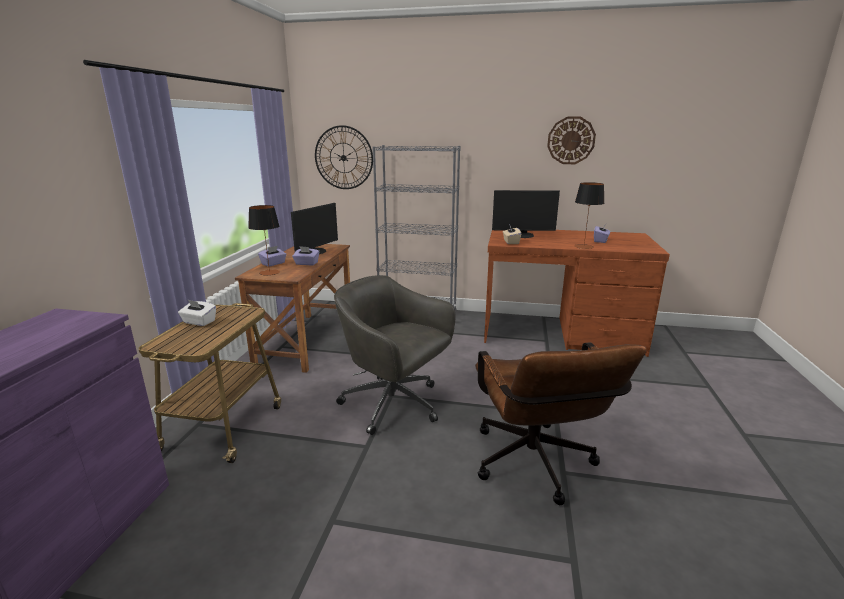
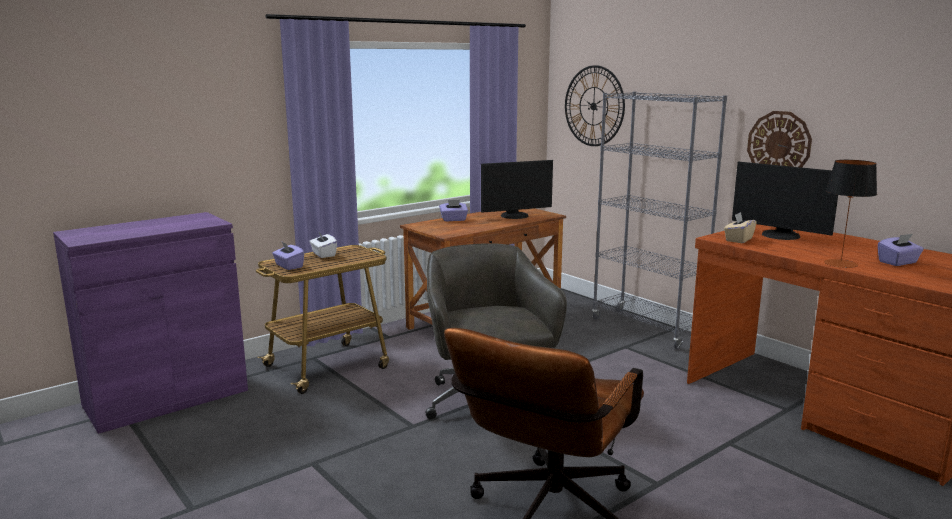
camera: 40 degrees right, 5 degrees down
table lamp [248,205,280,275] -> none
purple tissue box [292,246,319,265] -> purple tissue box moved to [272,242,304,270]
wall clock [547,116,596,164] -> wall clock moved to [747,111,812,168]

